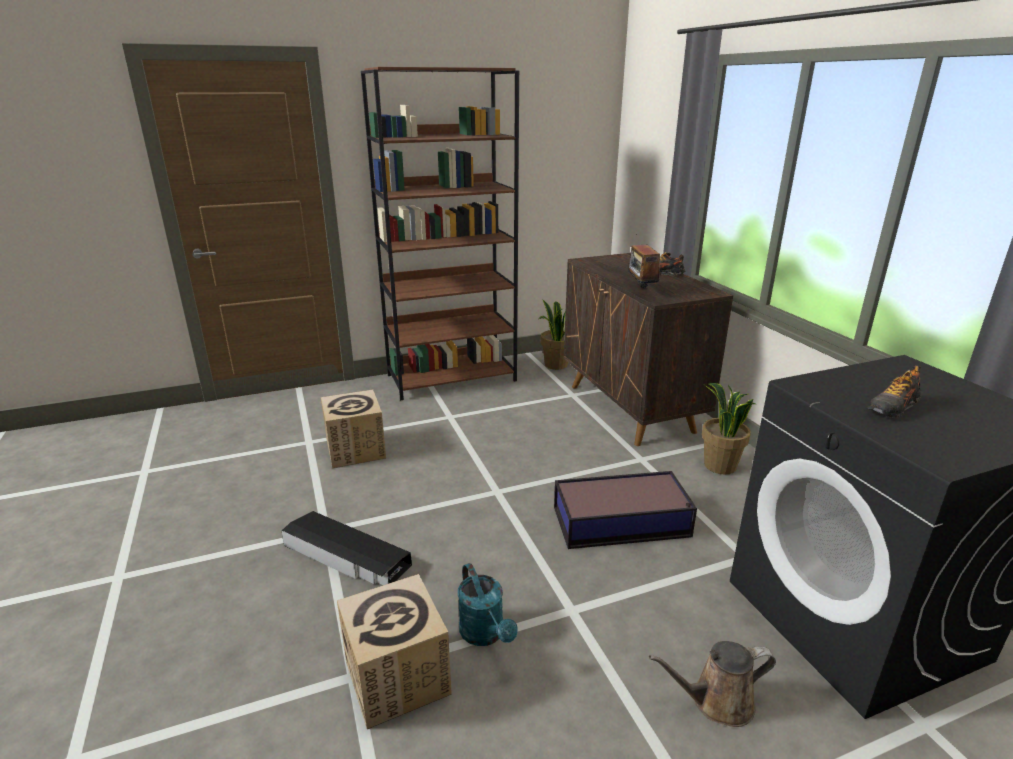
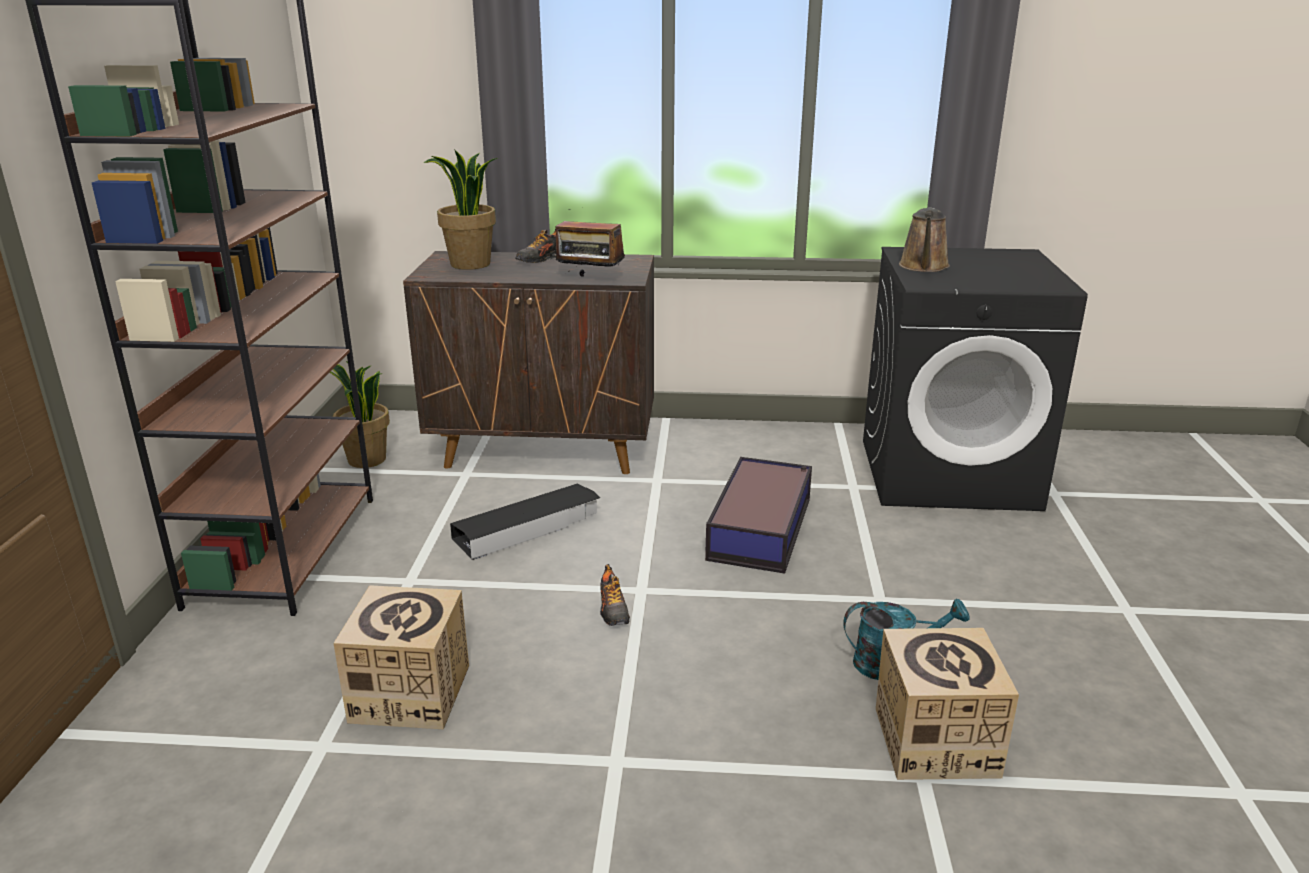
camera: 65 degrees left, 0 degrees up
black storage box [281,511,412,585] -> black storage box moved to [450,484,600,560]
brown watering can [649,641,776,727] -> brown watering can moved to [899,208,950,272]
potted plant [702,383,755,475] -> potted plant moved to [423,149,498,270]
shoe [868,366,922,418] -> shoe moved to [600,564,630,626]

